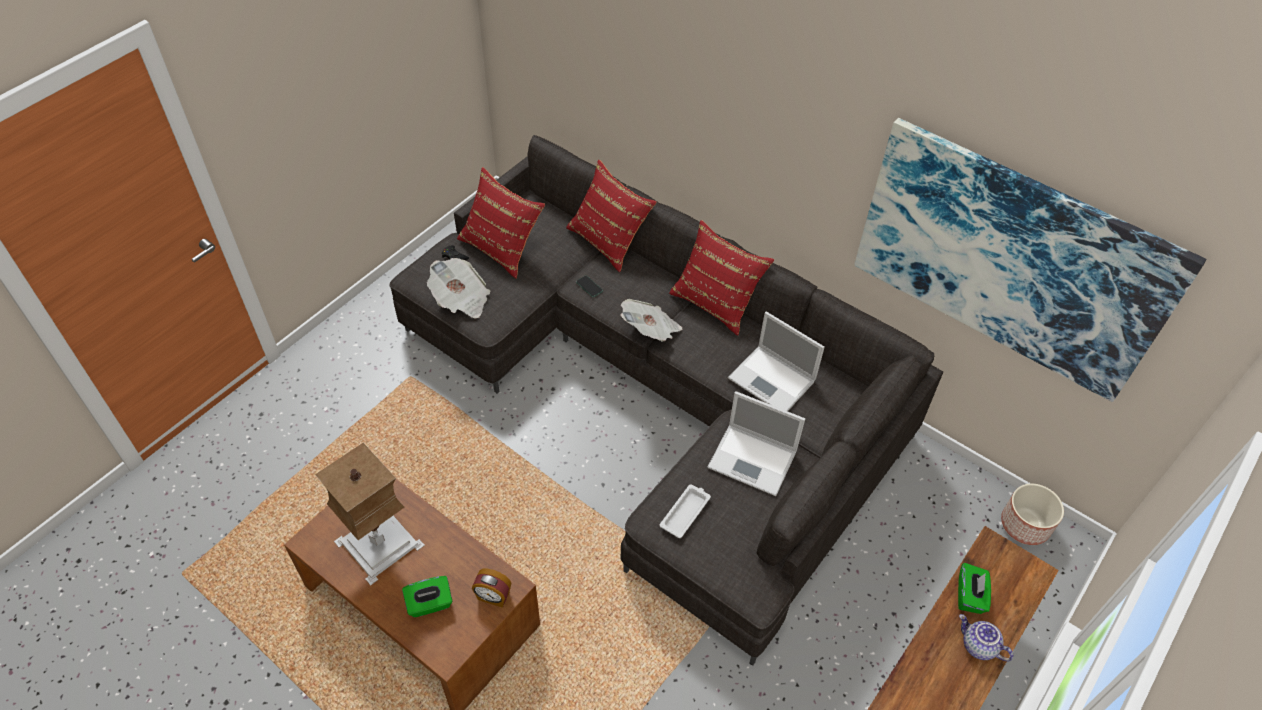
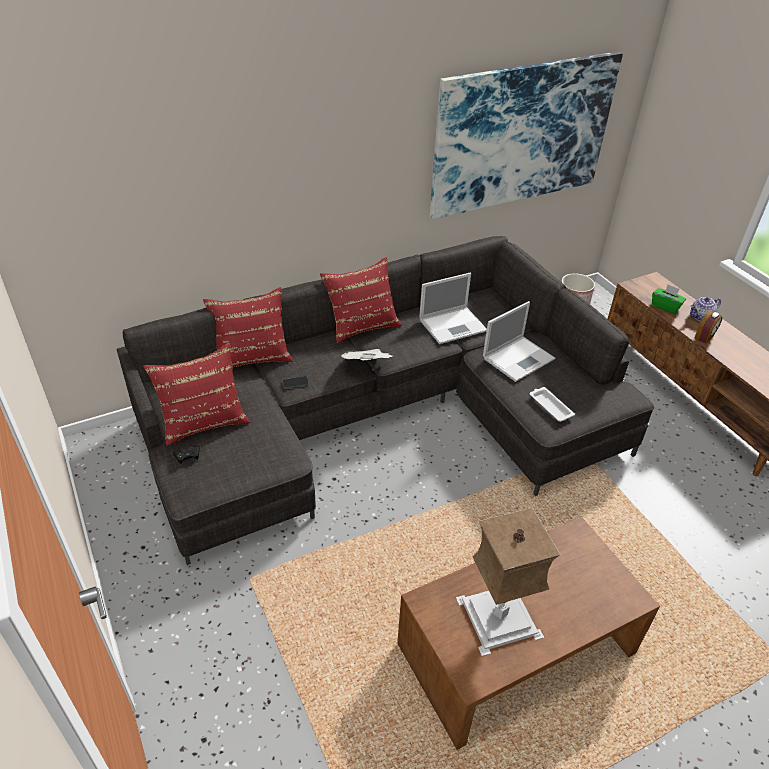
camera: 65 degrees left, 10 degrees down
green tissue box [402,576,452,617] -> none
newspaper [427,258,490,319] -> none
alarm clock [472,569,511,608] -> alarm clock moved to [694,310,722,344]

